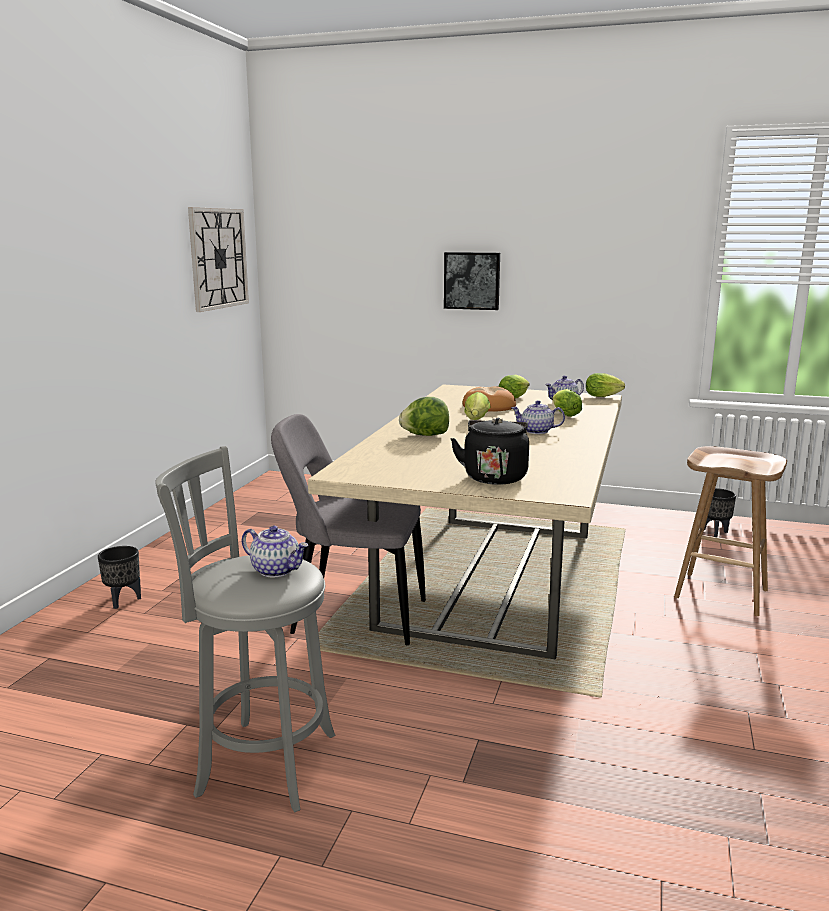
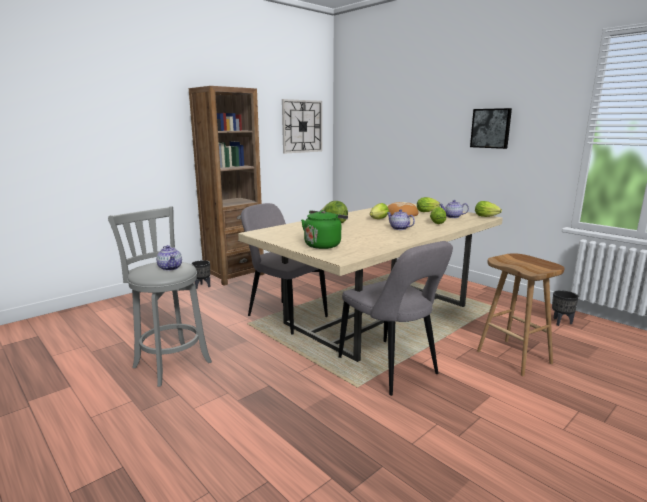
camera: 30 degrees right, 0 degrees up
picture [444,252,500,310] -> picture moved to [470,108,512,149]
black kettle [450,418,529,485] -> green kettle [301,210,348,249]
none -> brown bookcase [189,86,264,286]
none -> grey chair [339,241,453,396]

